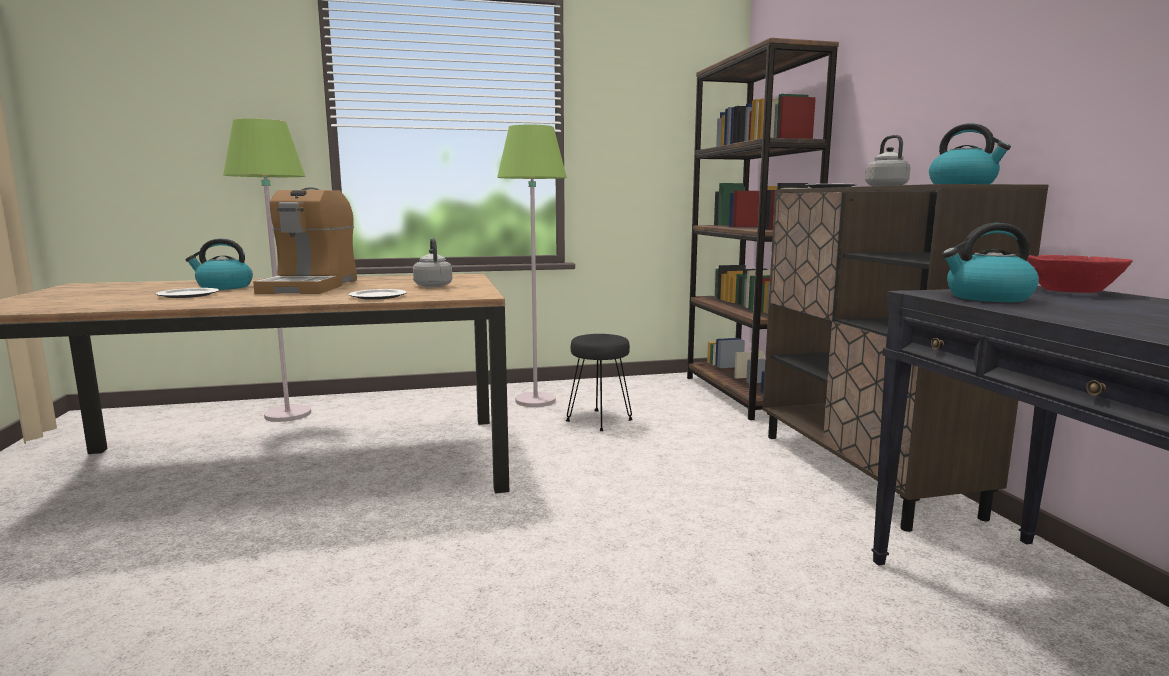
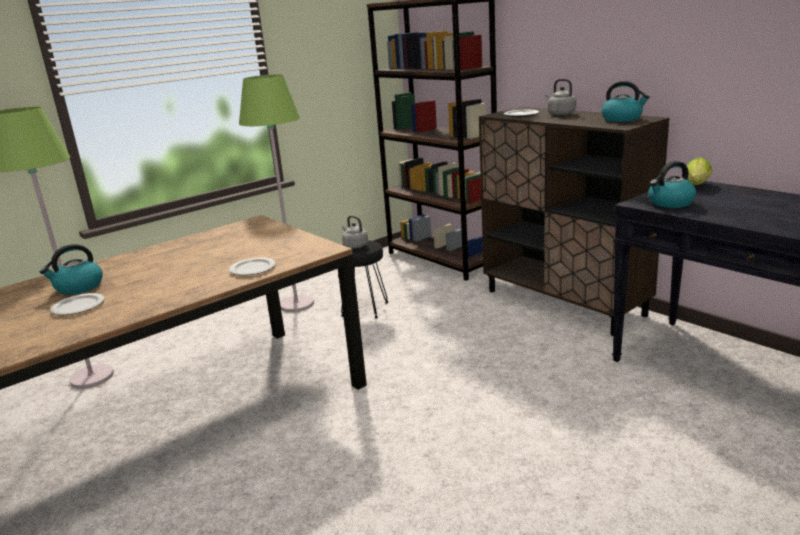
camera: 25 degrees left, 10 degrees up
coffee machine [253,187,357,294] -> none
grey kettle [413,238,452,287] -> grey kettle moved to [342,216,368,249]
red bowl [1027,255,1133,293] -> lettuce [687,157,712,185]

